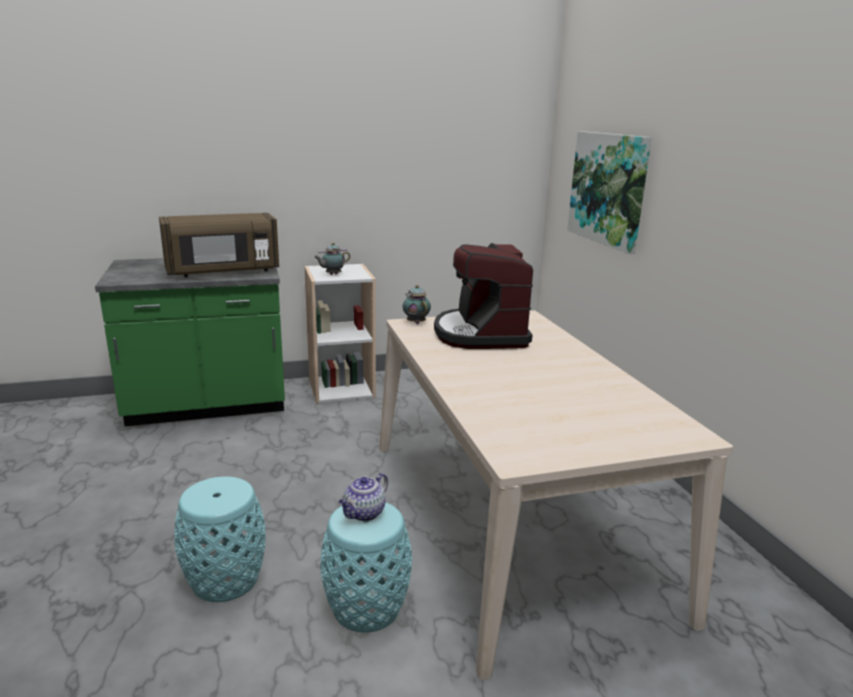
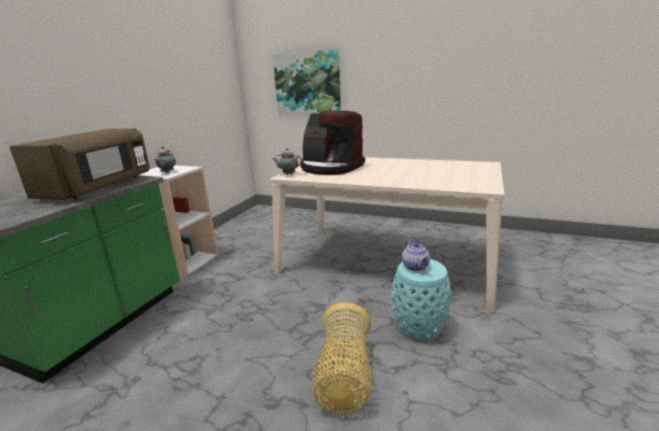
camera: 50 degrees left, 0 degrees up
turquoise stool [174,476,266,602] -> basket [312,302,372,414]

